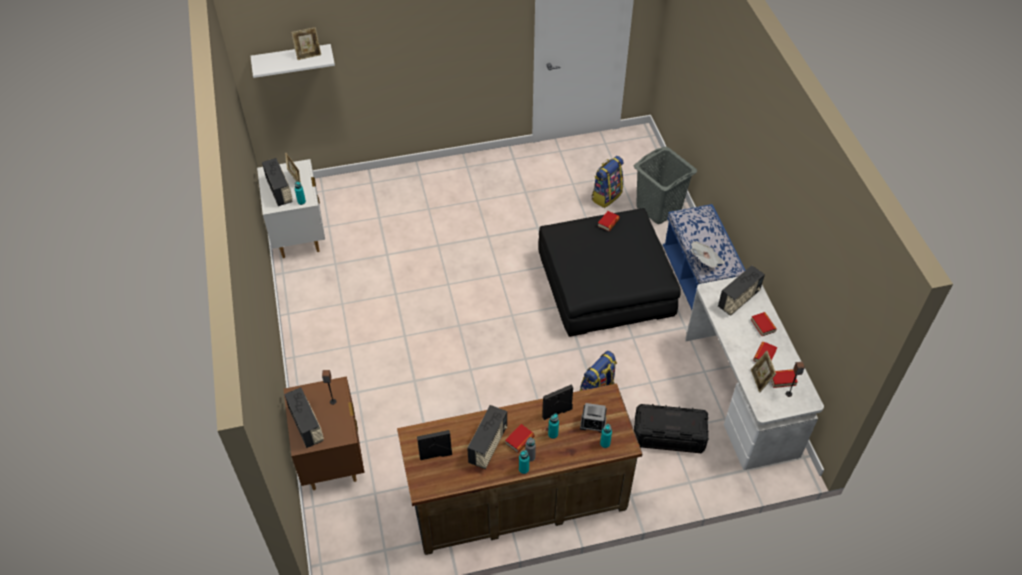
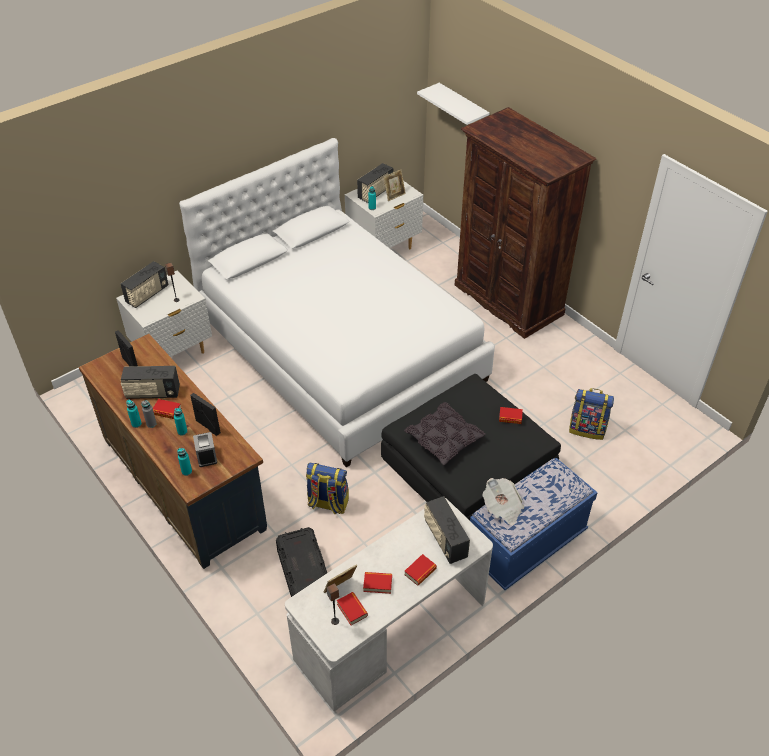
camera: 65 degrees right, 5 degrees down
brown nightstand [283,376,364,490] -> white nightstand [116,270,212,357]
picture frame [291,27,321,60] -> none
grey laundry basket [634,147,697,224] -> none
radio [718,265,765,316] -> radio turned 45 degrees clockwise [424,496,470,564]
none -> white bed [179,138,495,467]
none -> black pillow [404,402,486,465]
none -> brown wardrobe [455,107,596,339]

